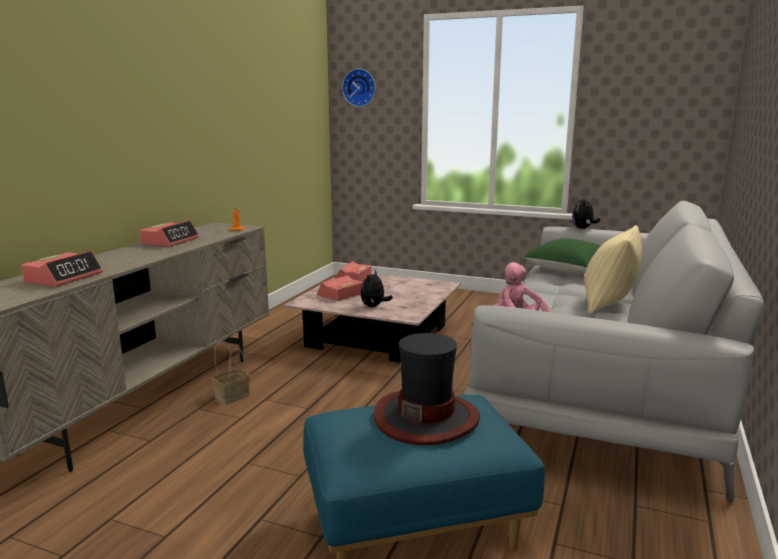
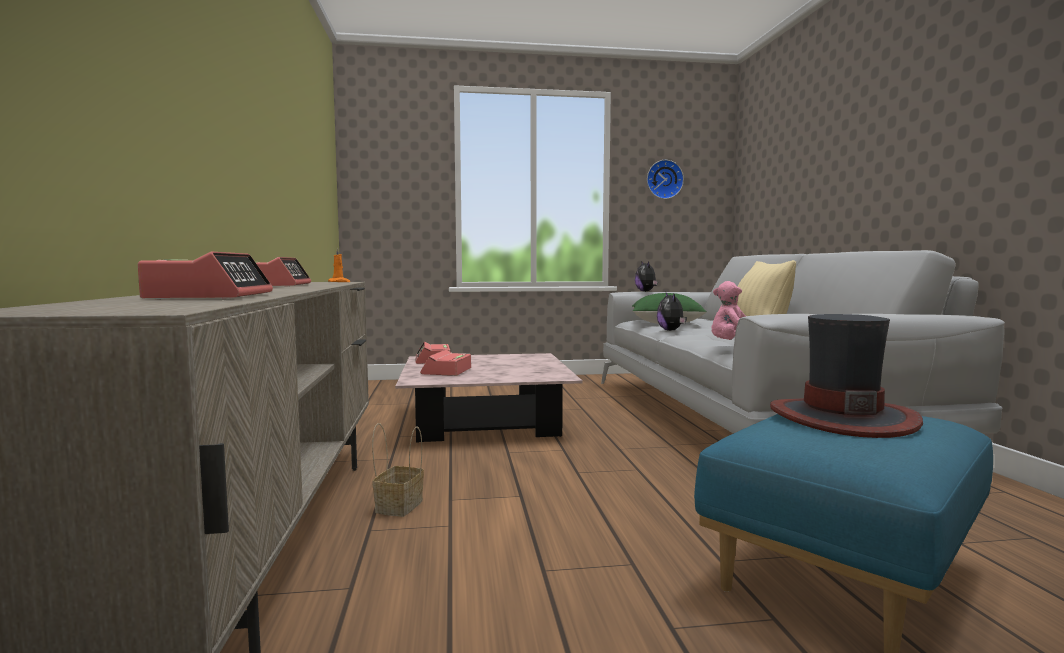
camera: 30 degrees left, 10 degrees down
wall clock [342,69,375,107] -> wall clock moved to [647,160,684,199]
plush toy [360,269,393,307] -> plush toy moved to [657,293,687,331]

